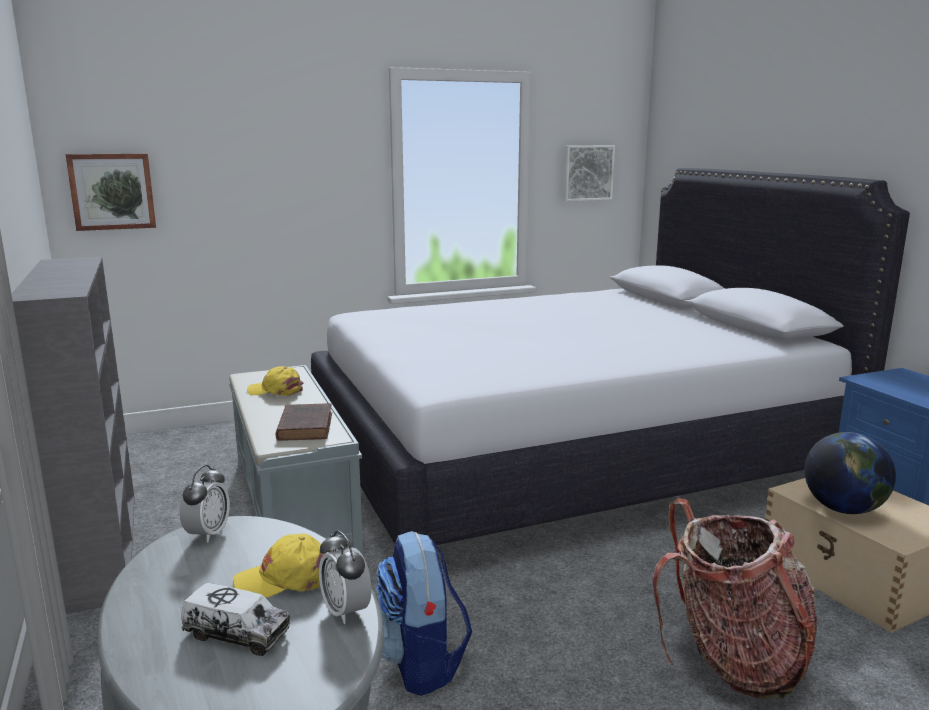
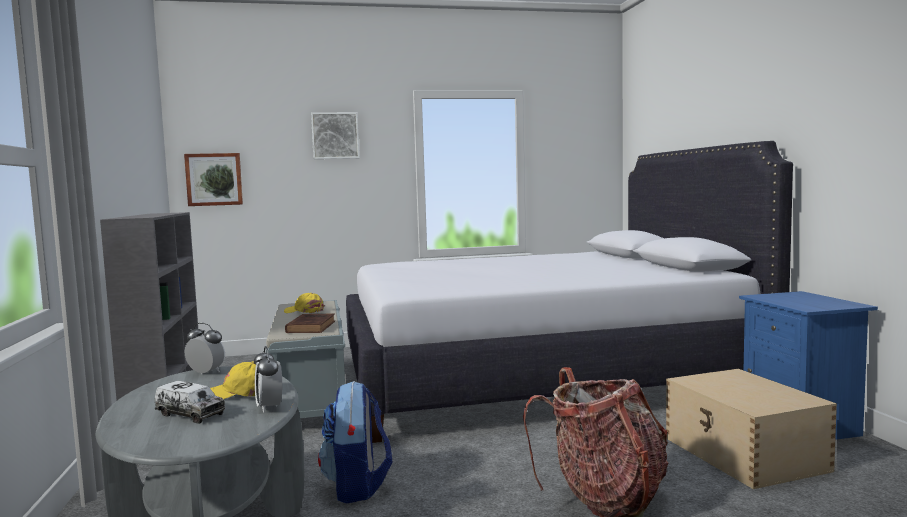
camera: 10 degrees right, 10 degrees down
alarm clock [179,465,230,543] -> alarm clock turned 90 degrees counterclockwise [185,323,225,375]
picture [563,145,615,201] -> picture moved to [311,112,360,159]
globe [804,432,896,514] -> none

